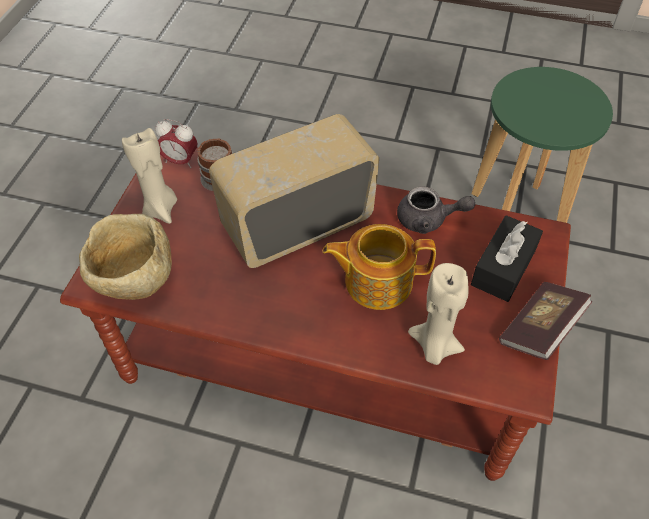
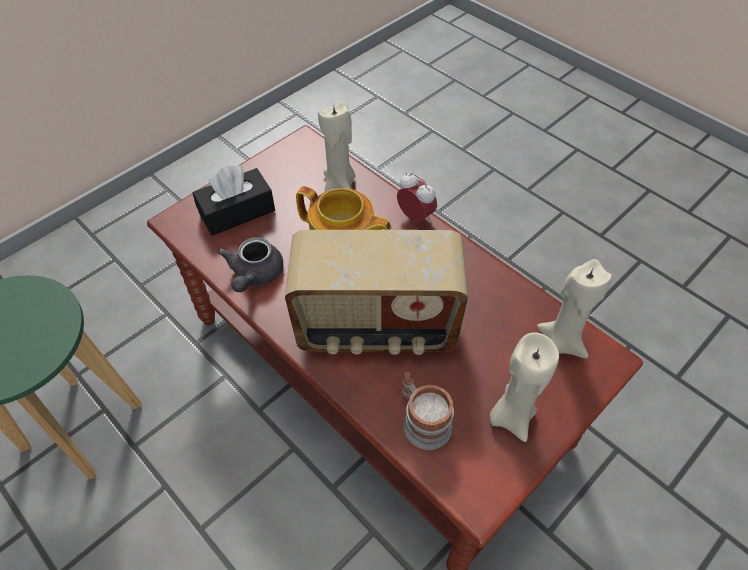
camera: 150 degrees left, 0 degrees up
beige bowl [79,214,172,300] -> beige candle [537,259,612,358]
alarm clock [155,119,197,168] -> alarm clock moved to [397,173,437,222]
grey teapot [397,186,475,234] -> grey teapot turned 120 degrees counterclockwise [217,237,283,292]
book [499,282,593,360] -> none

